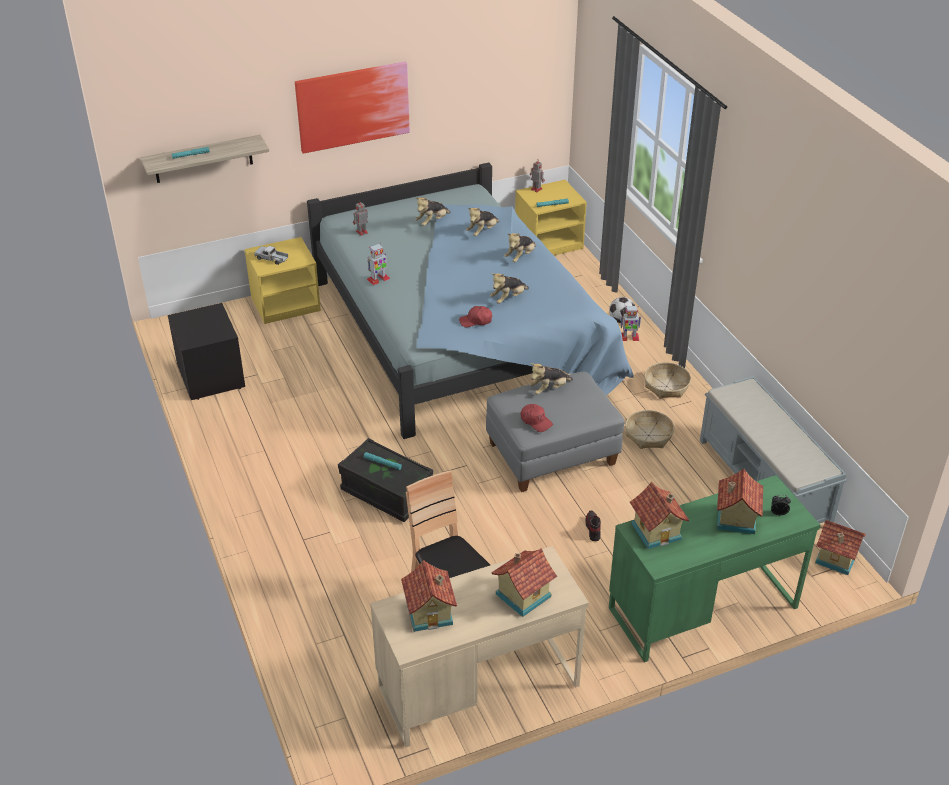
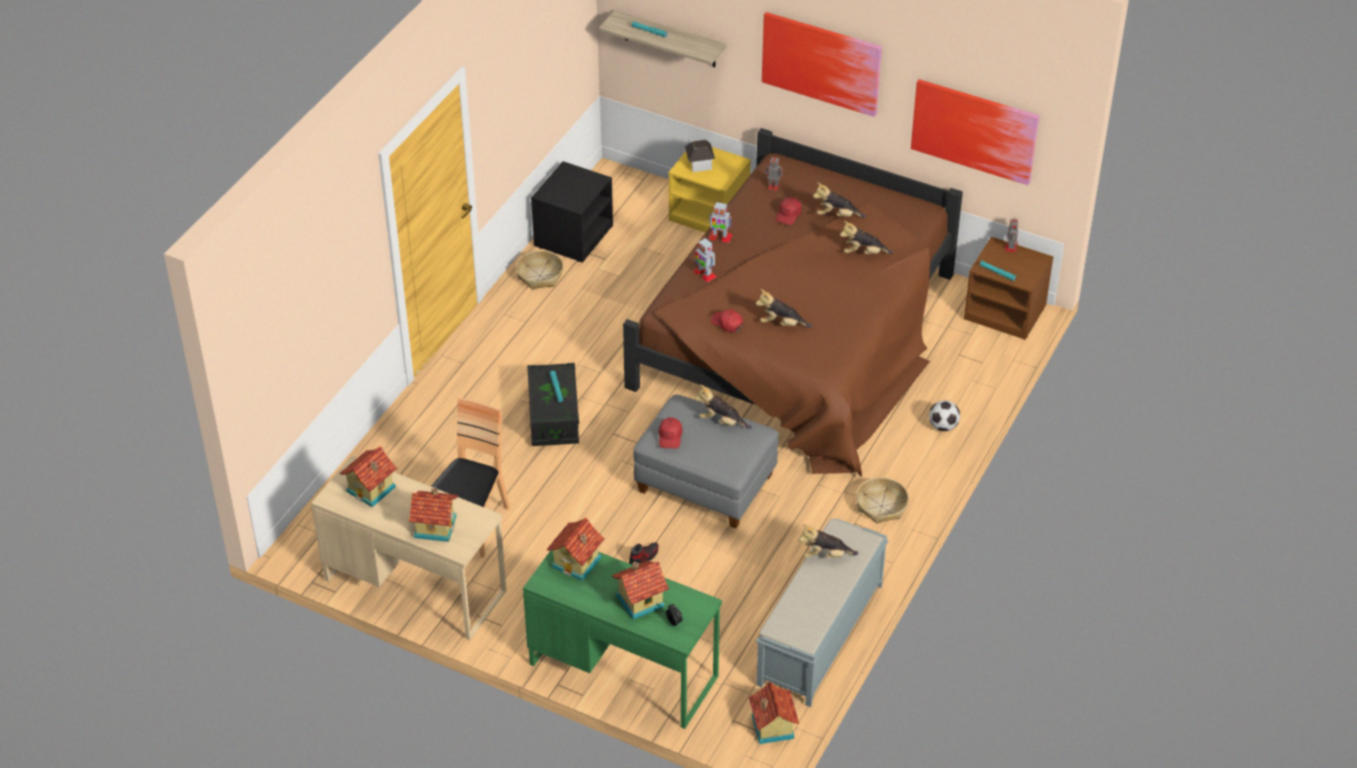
camera: 50 degrees right, 5 degrees up
toy truck [254,246,288,265] -> toy house [685,140,715,172]
blue bed [307,162,634,439] -> brown bed [623,128,963,477]
plush toy [504,233,536,262] -> plush toy moved to [799,524,858,558]
yellow nightstand [515,180,587,255] -> brown nightstand [964,237,1053,340]
toy robot [621,306,641,341] -> toy robot moved to [693,237,717,282]
basket [626,410,674,449] -> basket moved to [516,251,563,290]
none -> red cap [775,198,801,225]
none -> picture [911,79,1039,185]

